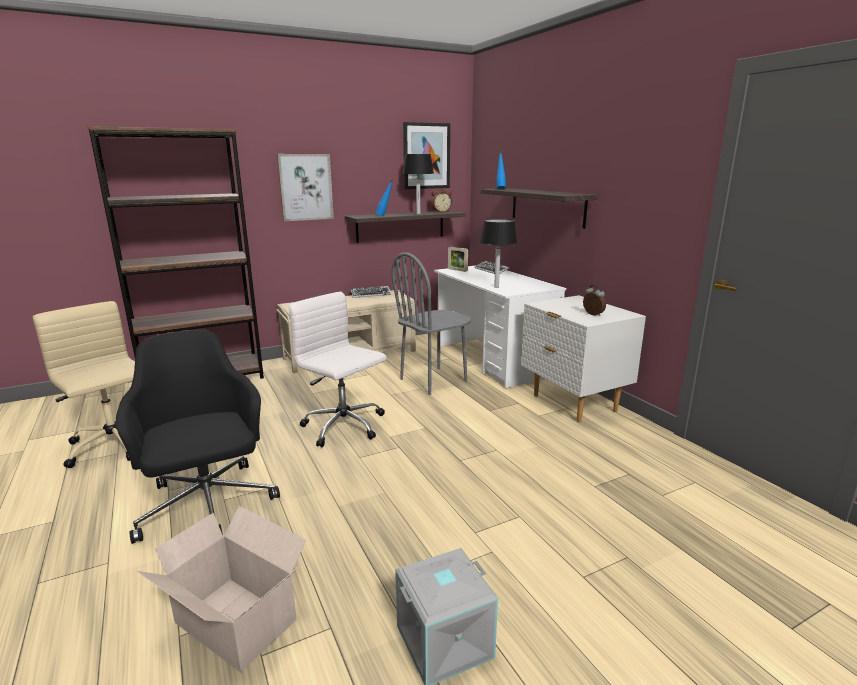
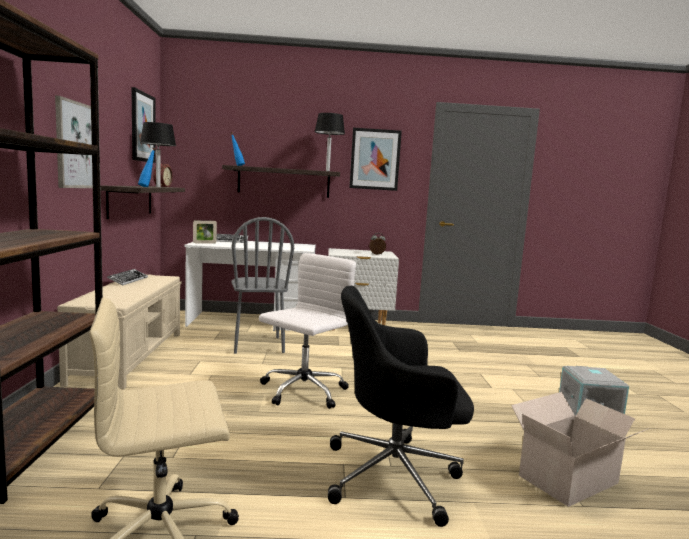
camera: 65 degrees left, 10 degrees down
white office chair [289,292,387,447] -> white office chair turned 150 degrees clockwise [259,253,356,409]
black table lamp [480,219,517,288] -> black table lamp moved to [315,113,345,171]
none -> picture [349,128,402,191]

